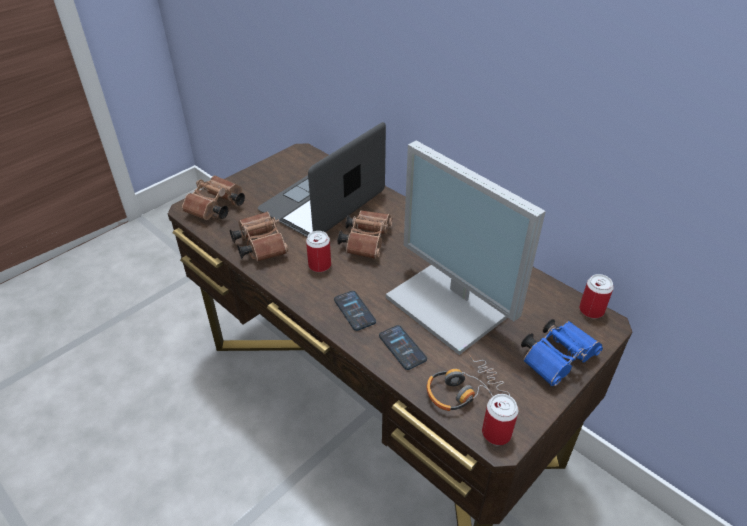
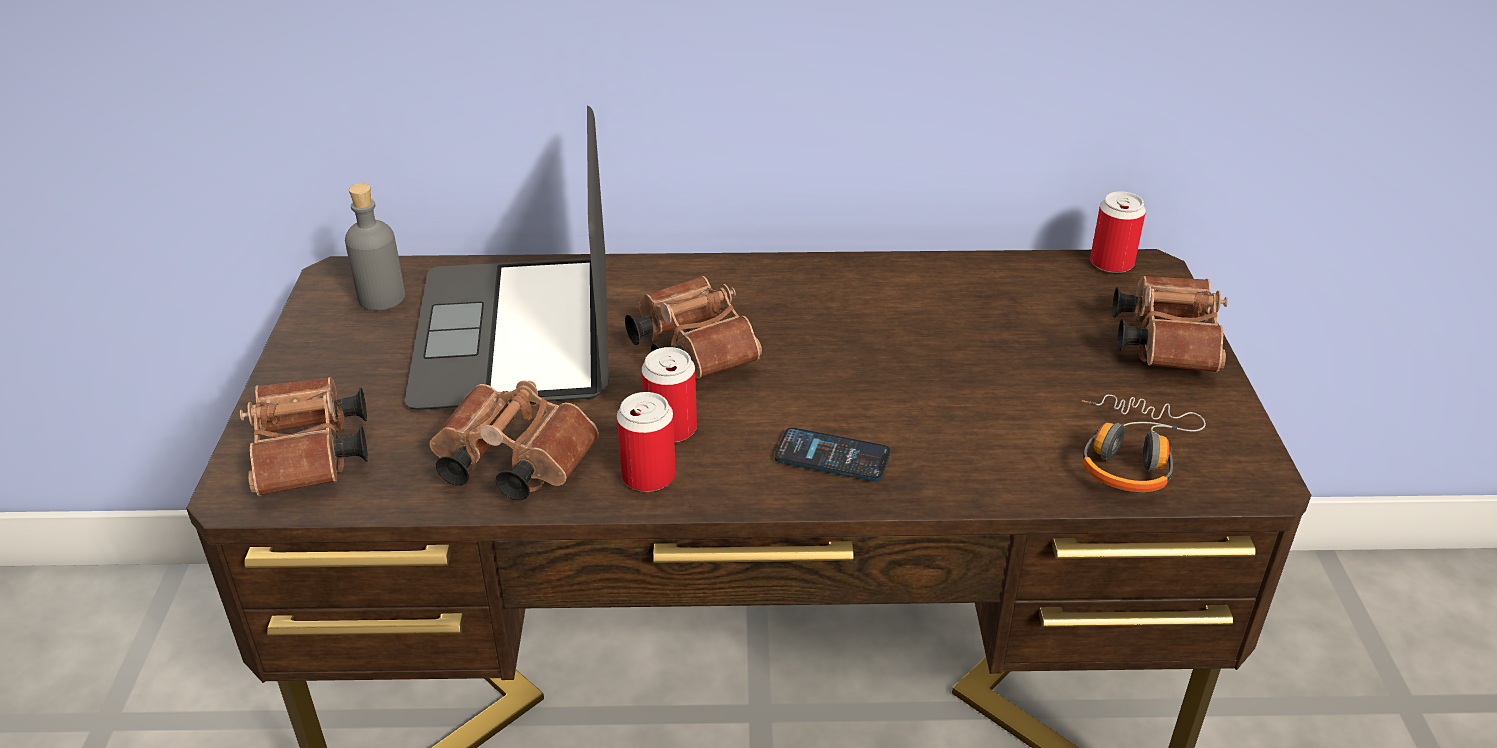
camera: 45 degrees left, 5 degrees down
phone [379,325,427,370] -> none
monitor [386,140,546,355] -> none
can [482,394,519,445] -> can moved to [617,392,676,492]
blue binoculars [521,319,603,386] -> brown binoculars [1112,276,1228,373]
none -> grey bottle [345,183,405,311]

